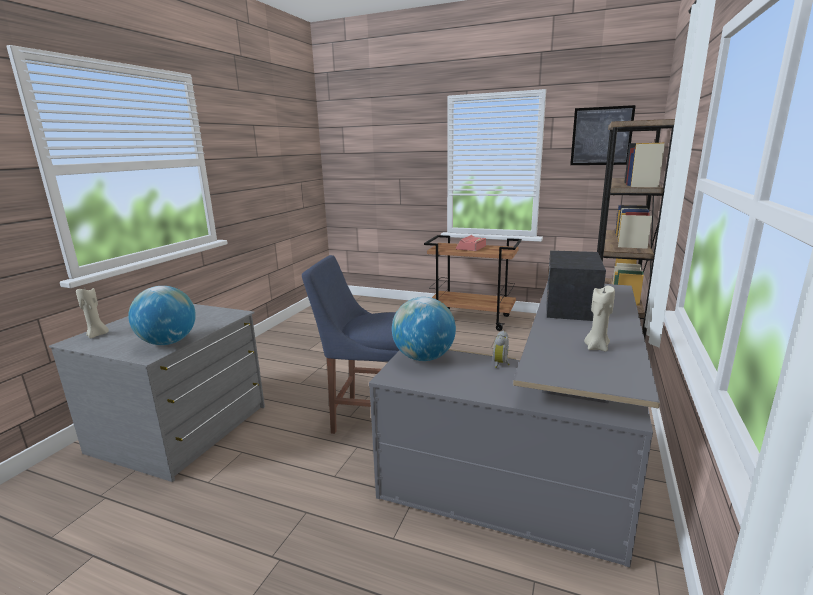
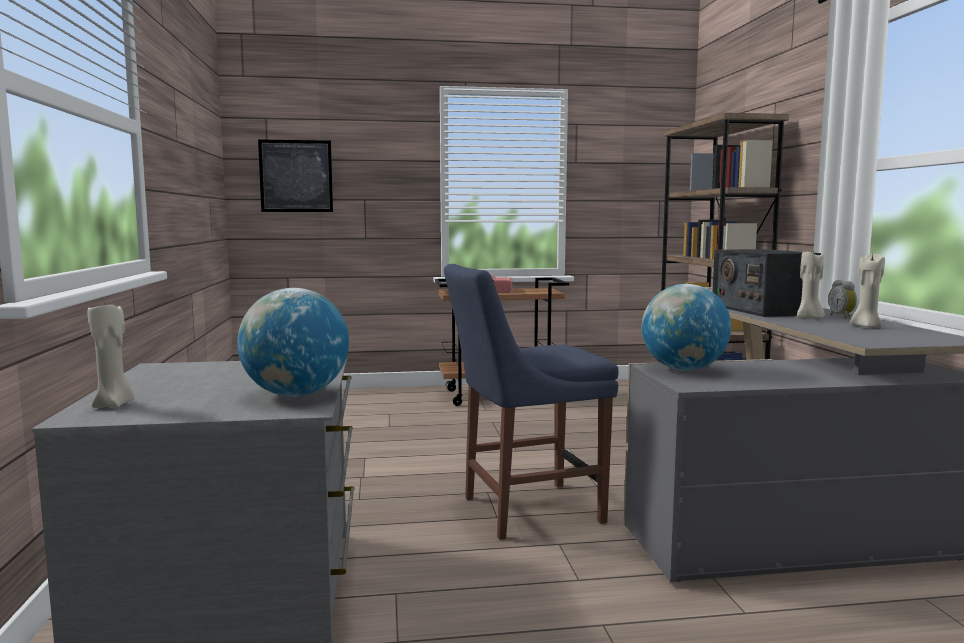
camera: 30 degrees left, 10 degrees down
alarm clock [493,331,510,368] -> alarm clock moved to [828,280,857,318]
picture [570,105,636,165] -> picture moved to [258,139,333,212]
none -> beige candle [797,252,825,319]

